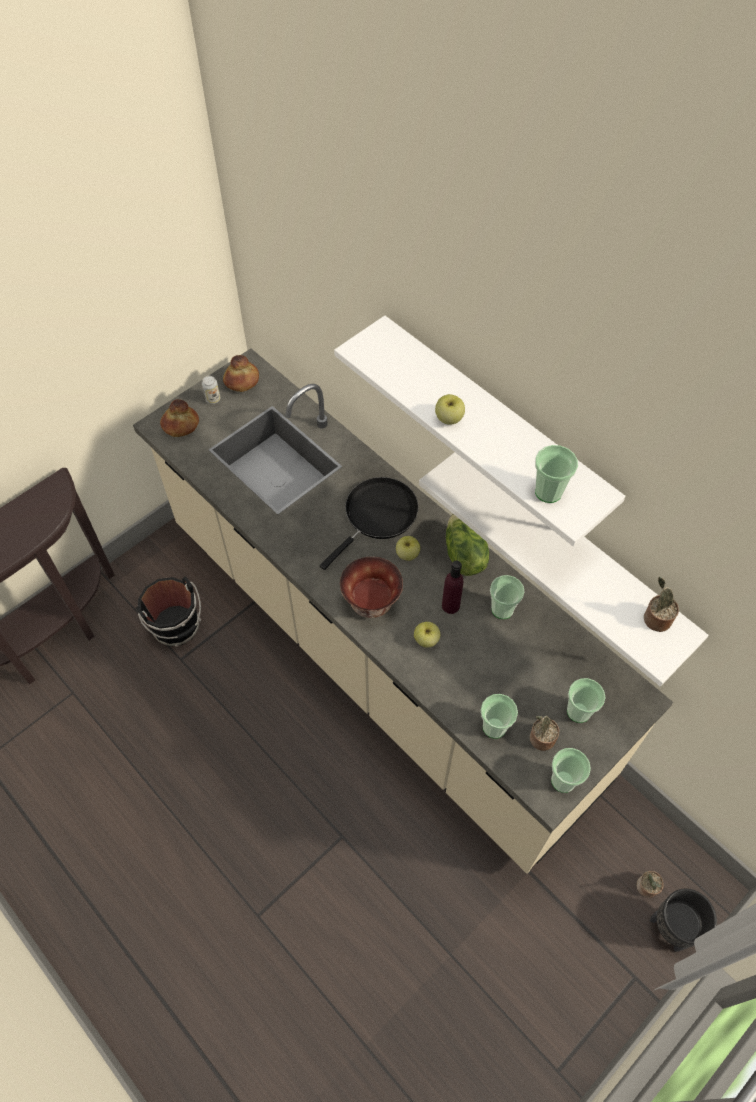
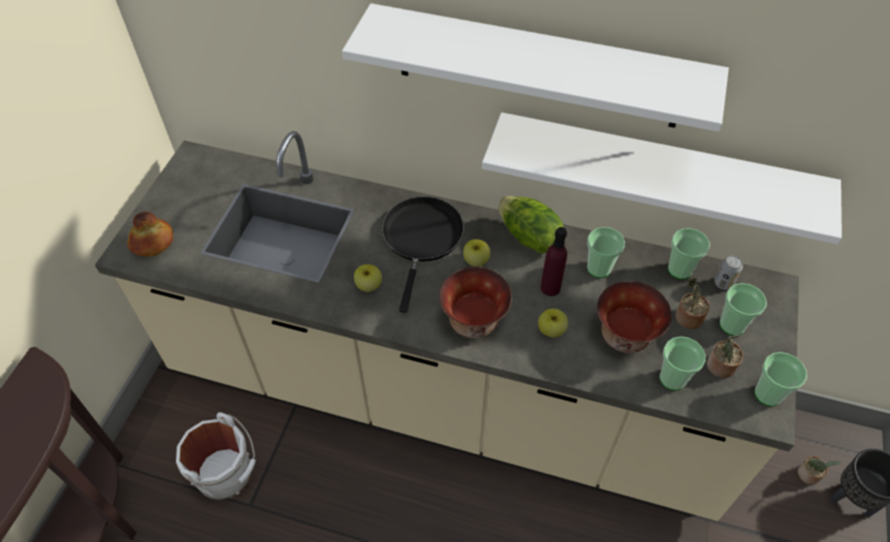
camera: 30 degrees left, 5 degrees down
black bucket [136,577,201,647] -> white bucket [176,412,256,500]
can [202,376,220,404] -> can moved to [714,255,743,290]
bread [223,355,259,392] -> none
apple [435,394,465,425] -> apple moved to [354,264,382,292]
cup [535,445,578,503] -> cup moved to [668,228,710,279]
potted plant [644,577,679,632] -> potted plant moved to [675,278,709,329]
none -> bowl [597,281,672,353]

